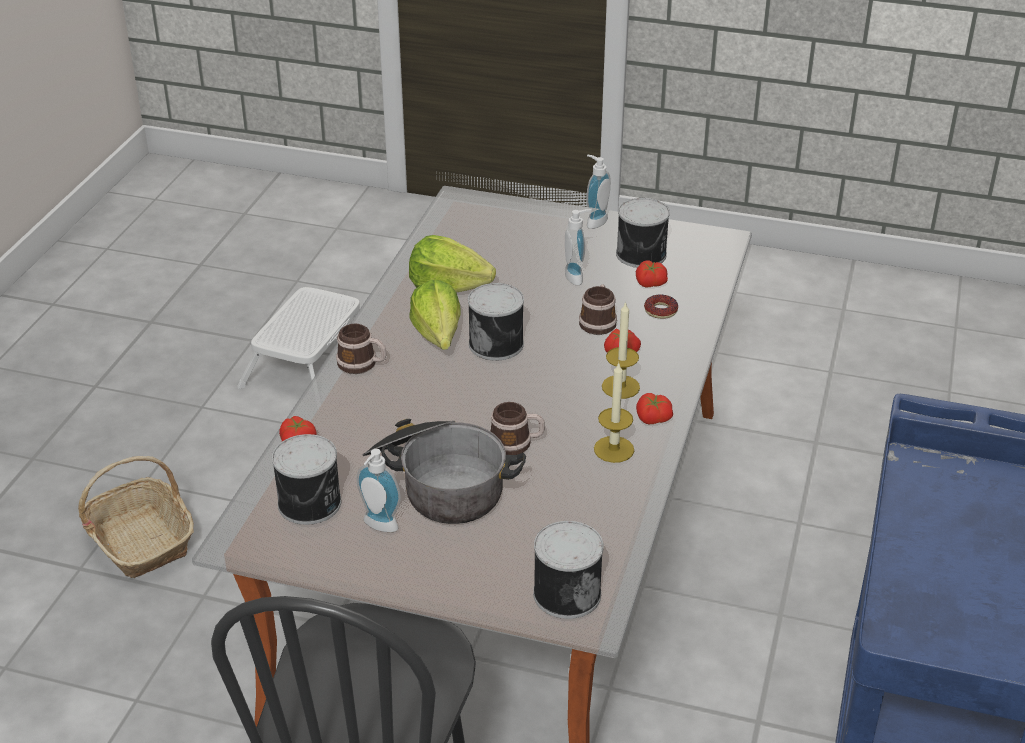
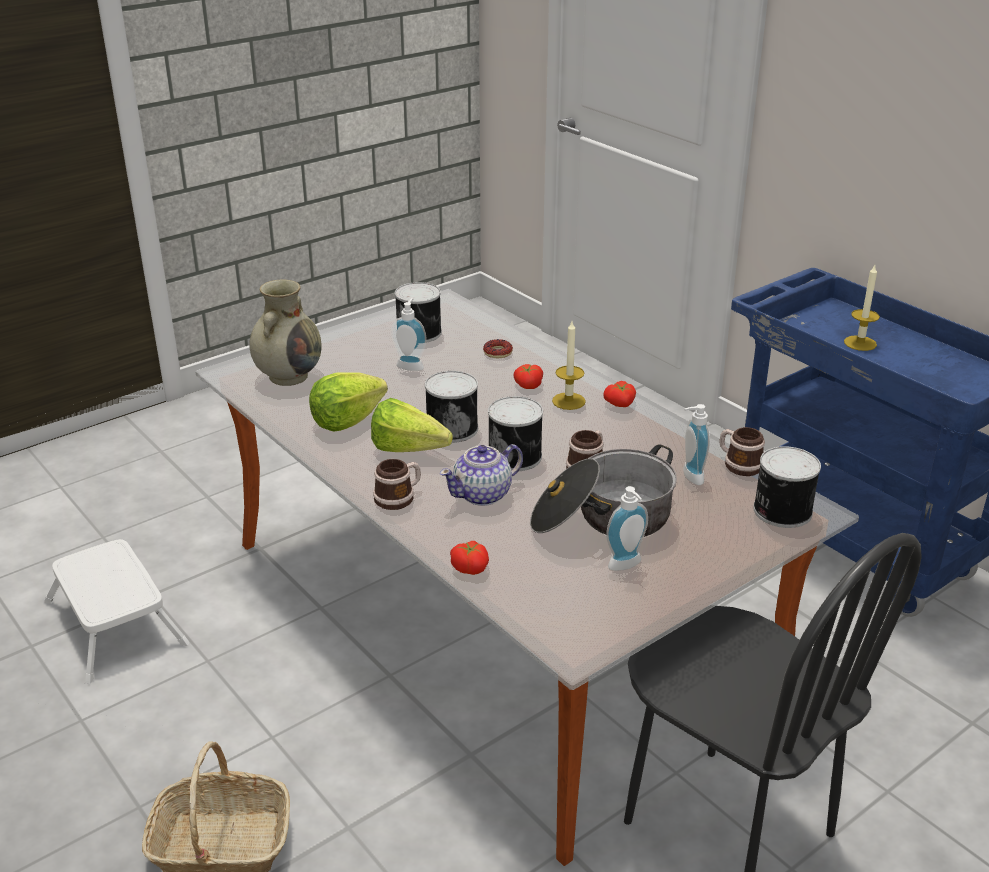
camera: 55 degrees left, 5 degrees down
can [272,434,341,525] -> can moved to [488,396,543,471]
mug [579,284,617,335] -> mug moved to [719,427,765,476]
soap dispenser [587,155,611,229] -> soap dispenser moved to [683,404,710,485]
candle [594,363,634,463] -> candle moved to [844,265,880,351]
tomato [636,260,668,287] -> none
none -> beige vase [249,279,321,386]
none -> teapot [440,444,523,506]

